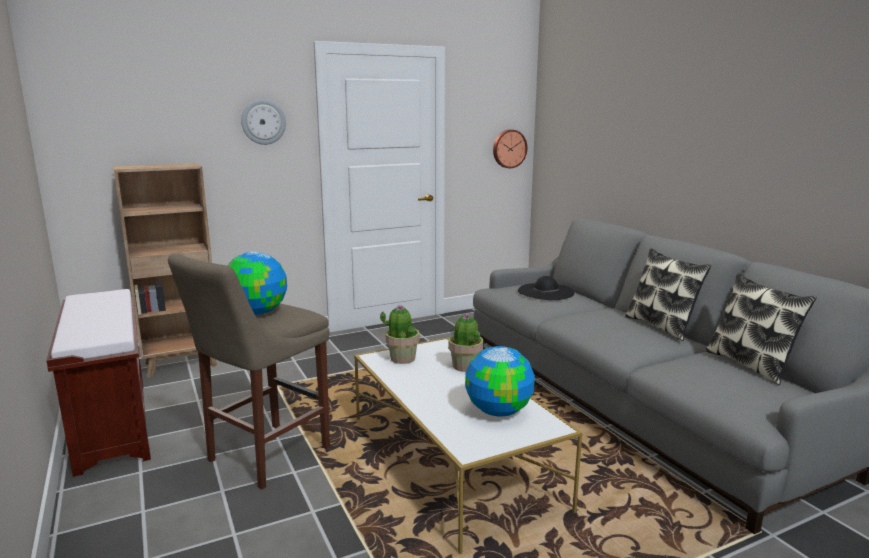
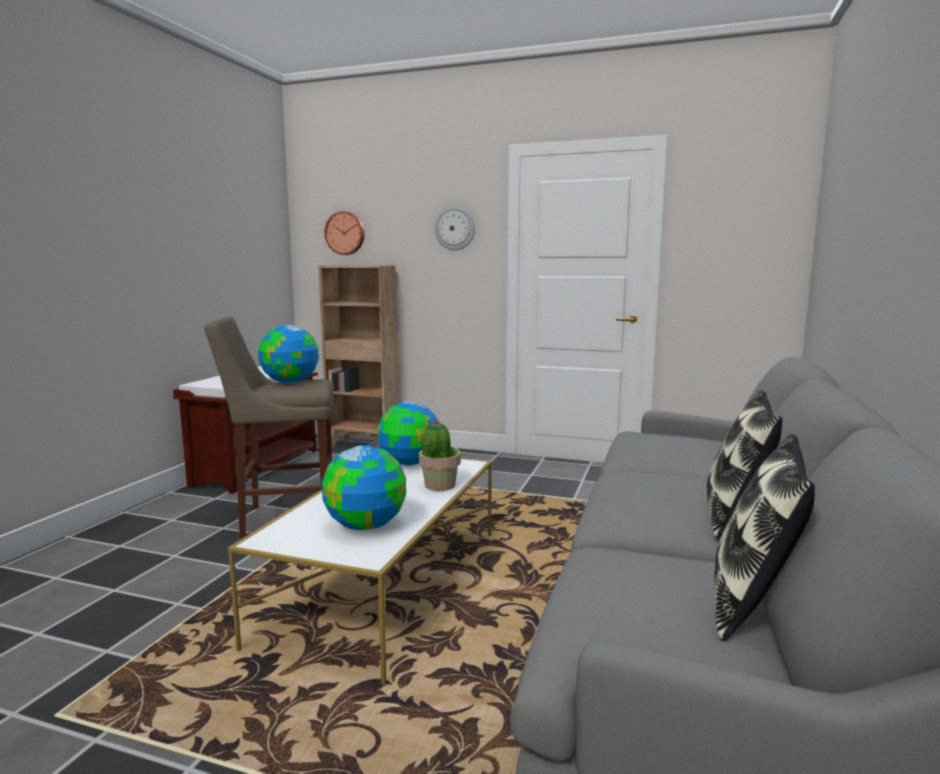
camera: 45 degrees right, 5 degrees down
potted plant [380,304,420,364] -> globe [377,402,437,466]
wall clock [493,130,527,168] -> wall clock moved to [325,211,365,255]
black hat [518,276,574,300] -> none

